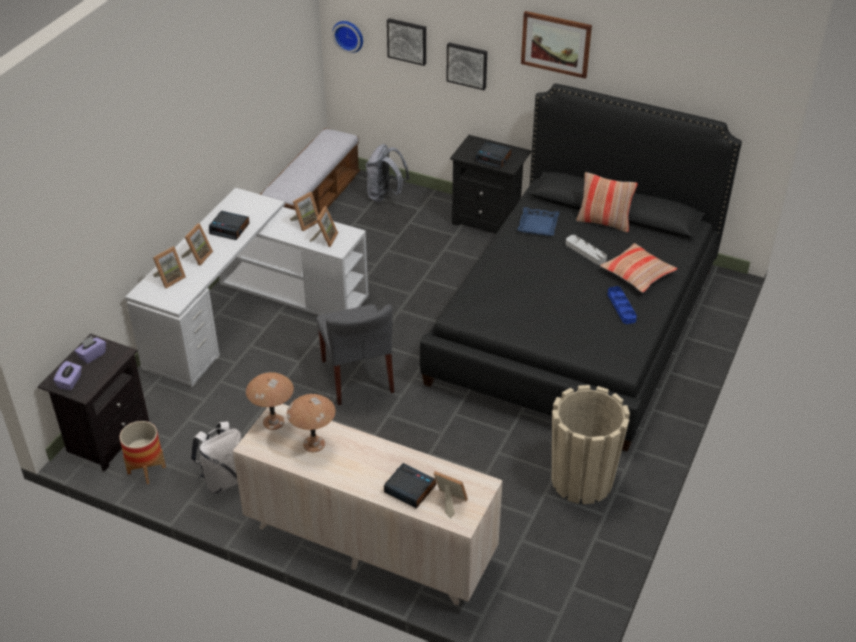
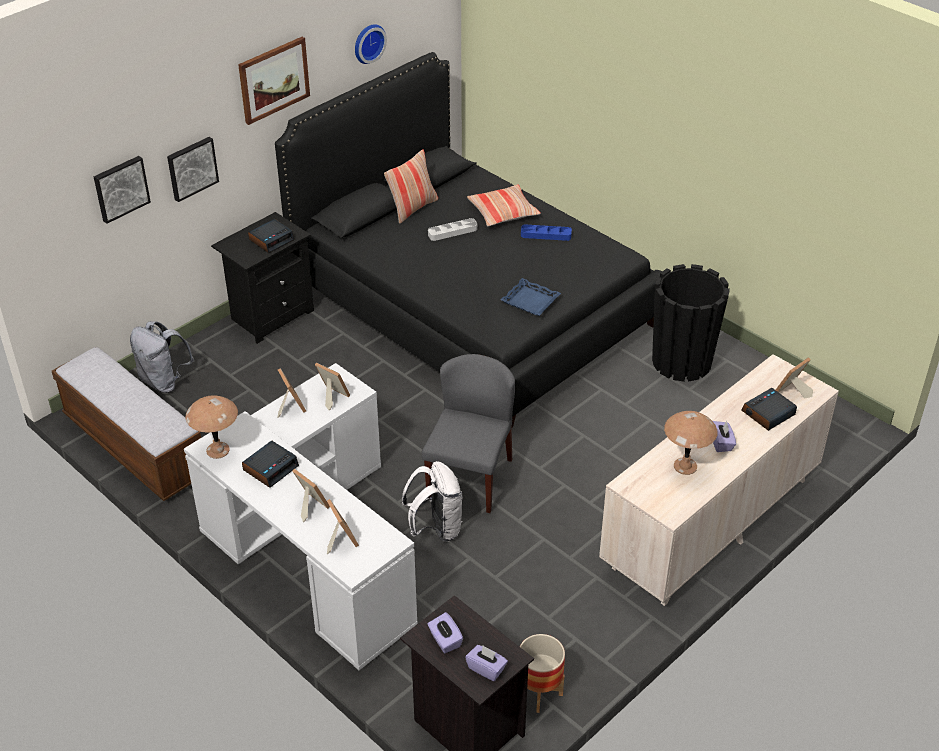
camera: 70 degrees left, 0 degrees up
white backpack [191,422,242,493] -> white backpack moved to [402,461,463,542]
brown table lamp [246,372,294,430] -> brown table lamp moved to [185,395,238,459]
grey chair [316,304,394,405] -> grey chair turned 75 degrees counterclockwise [421,354,515,513]
wall clock [332,21,363,53] -> wall clock moved to [355,24,387,64]
blue tray [517,207,559,236] -> blue tray moved to [500,278,561,316]
beige planter [552,385,630,504] -> black planter [652,264,730,382]
none -> purple tissue box [713,421,736,452]

